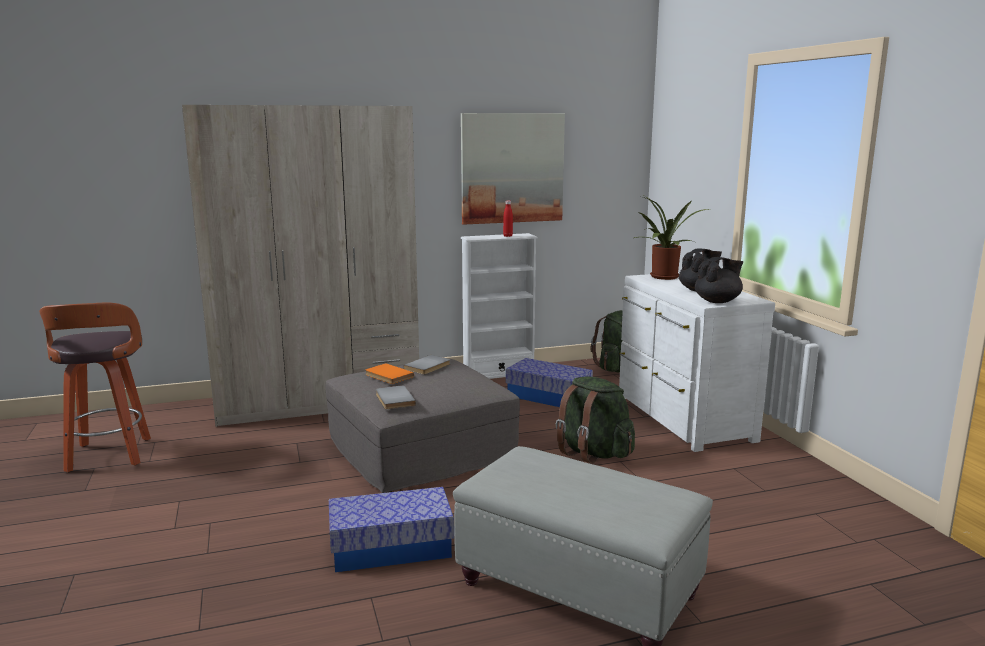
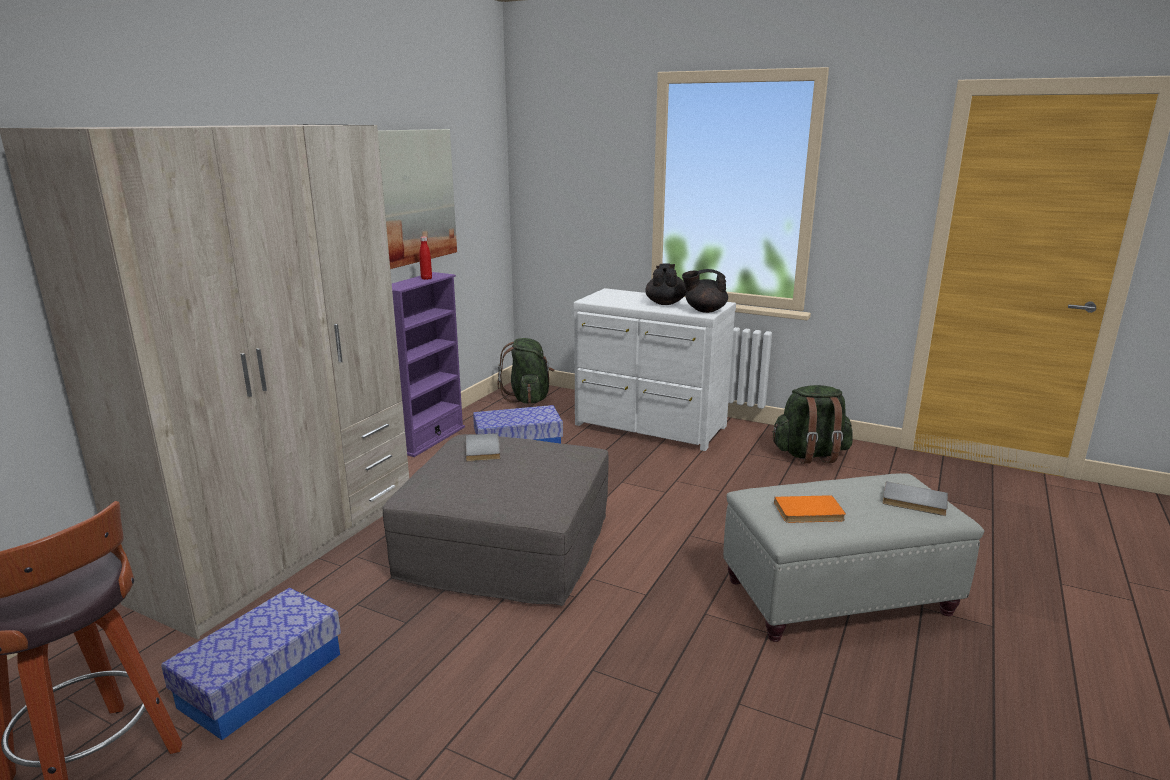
camera: 45 degrees left, 5 degrees up
storage box [329,487,454,572] -> storage box moved to [161,587,341,740]
orange book [365,363,414,384] -> orange book moved to [774,495,846,523]
grey book [376,385,416,410] -> grey book moved to [882,481,948,516]
white bookcase [461,233,538,379] -> purple bookcase [392,272,465,457]
green backpack [556,376,635,464] -> green backpack moved to [772,385,853,464]
potted plant [634,196,709,280] -> none
black teapot [695,257,743,303] -> black teapot turned 105 degrees counterclockwise [682,269,728,313]

